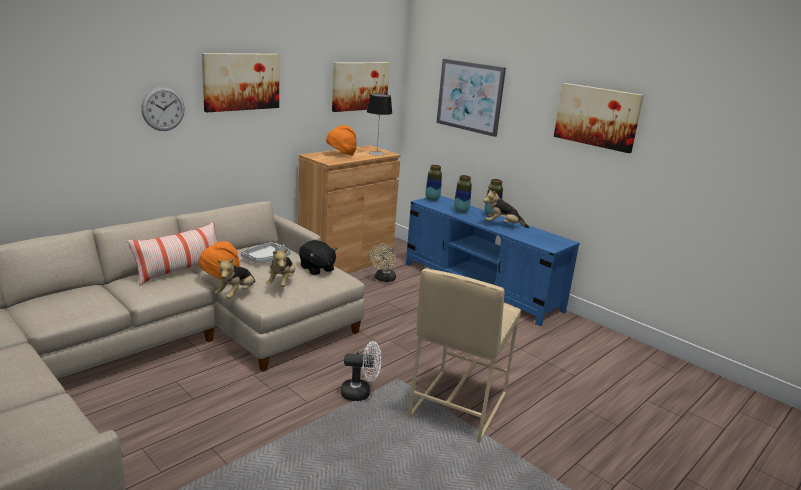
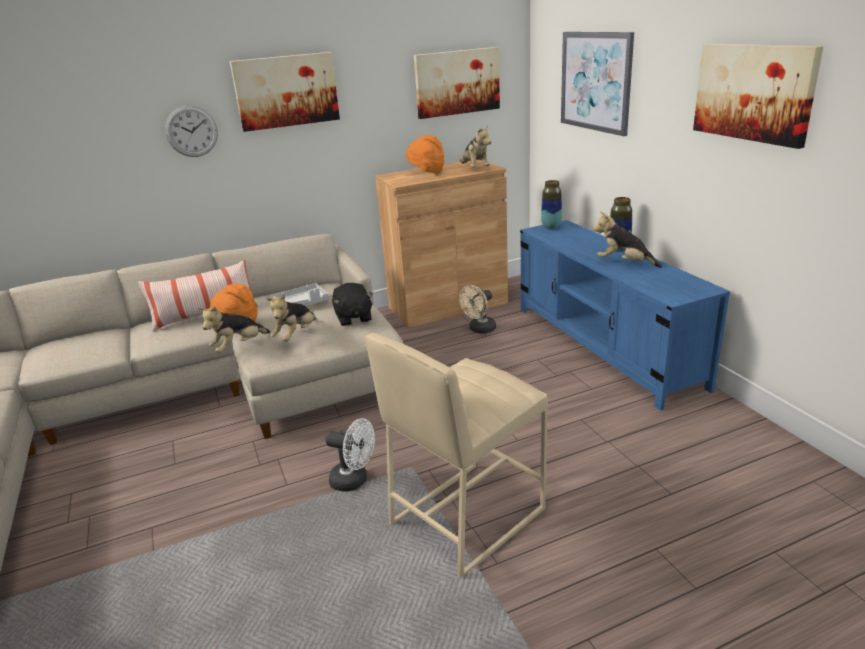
camera: 25 degrees right, 5 degrees up
table lamp [367,93,392,155] -> plush toy [459,125,491,167]
vase [454,175,472,213] -> none

